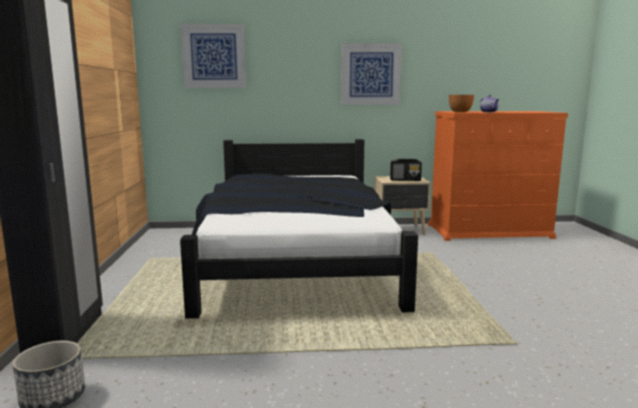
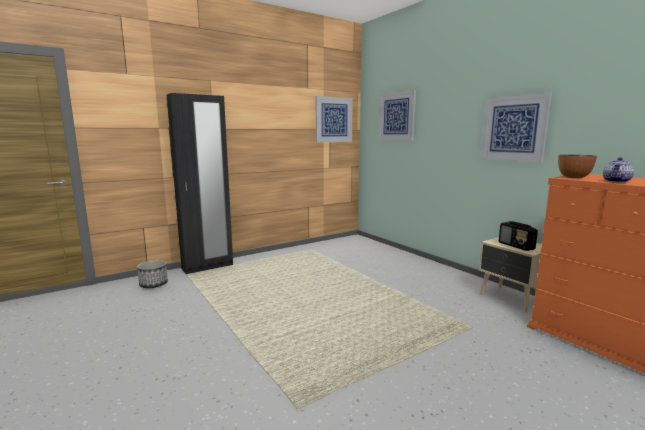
camera: 60 degrees right, 0 degrees up
black bed [180,139,418,319] -> none
none -> picture [316,96,353,142]

